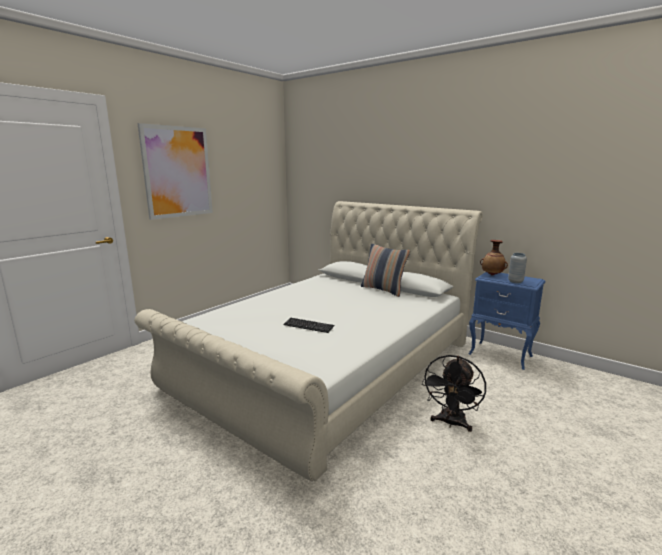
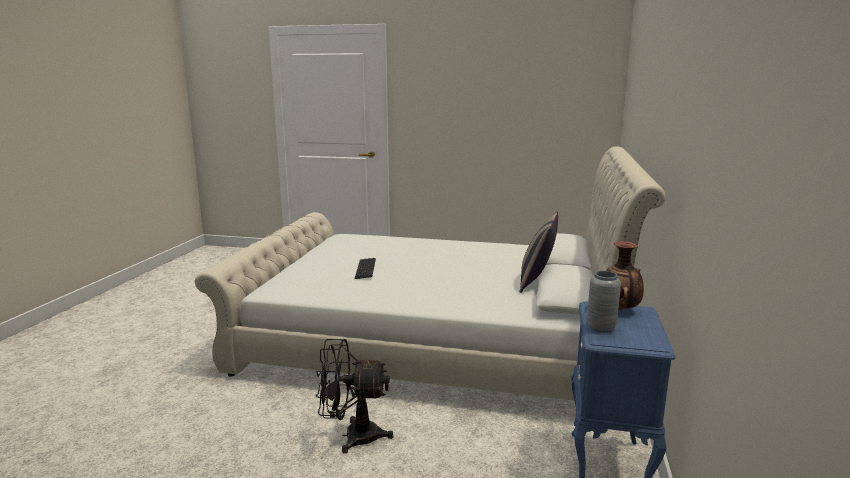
camera: 65 degrees right, 0 degrees up
picture [137,123,213,220] -> none

